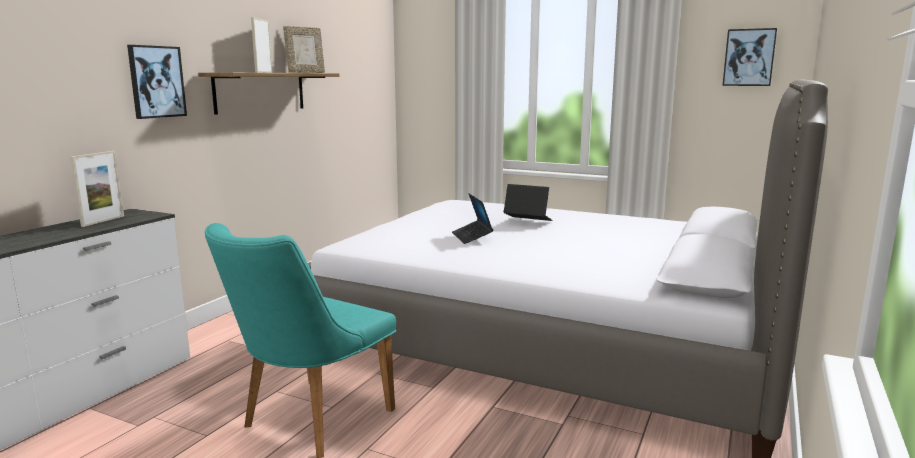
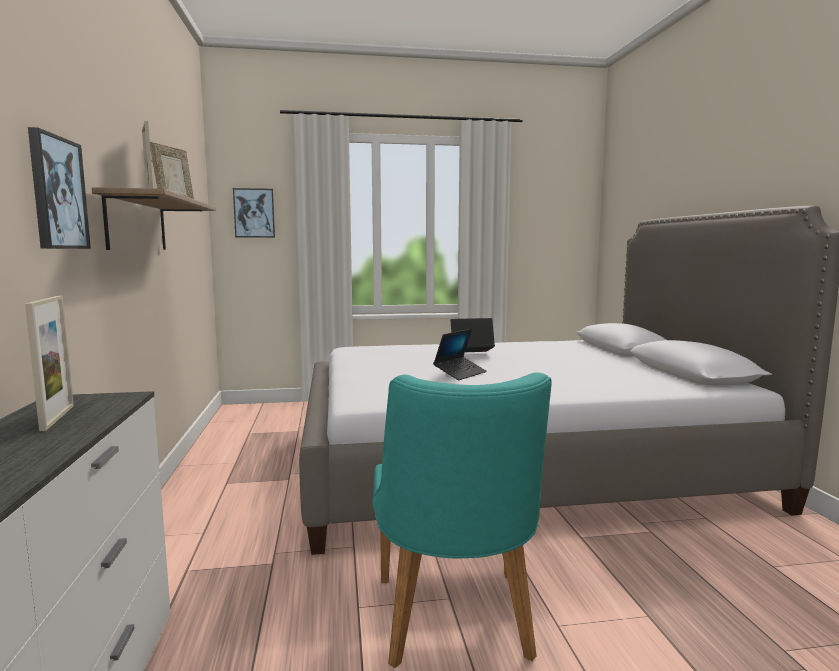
camera: 35 degrees left, 5 degrees down
laptop [452,194,493,244] -> laptop turned 90 degrees counterclockwise [433,329,487,380]
picture [722,28,777,86] -> picture moved to [233,188,275,238]

